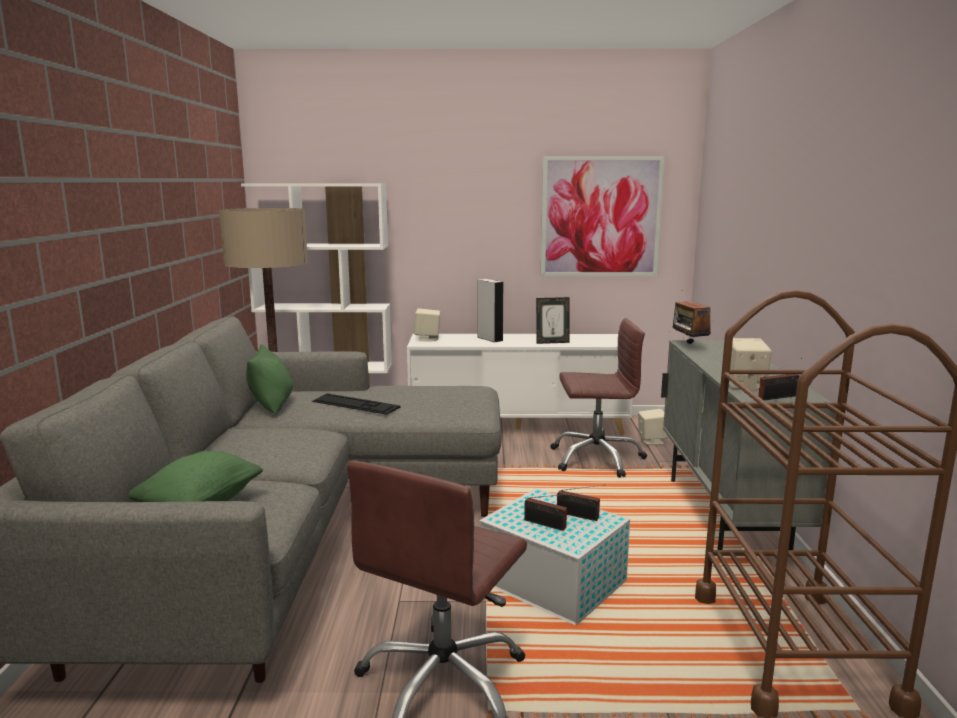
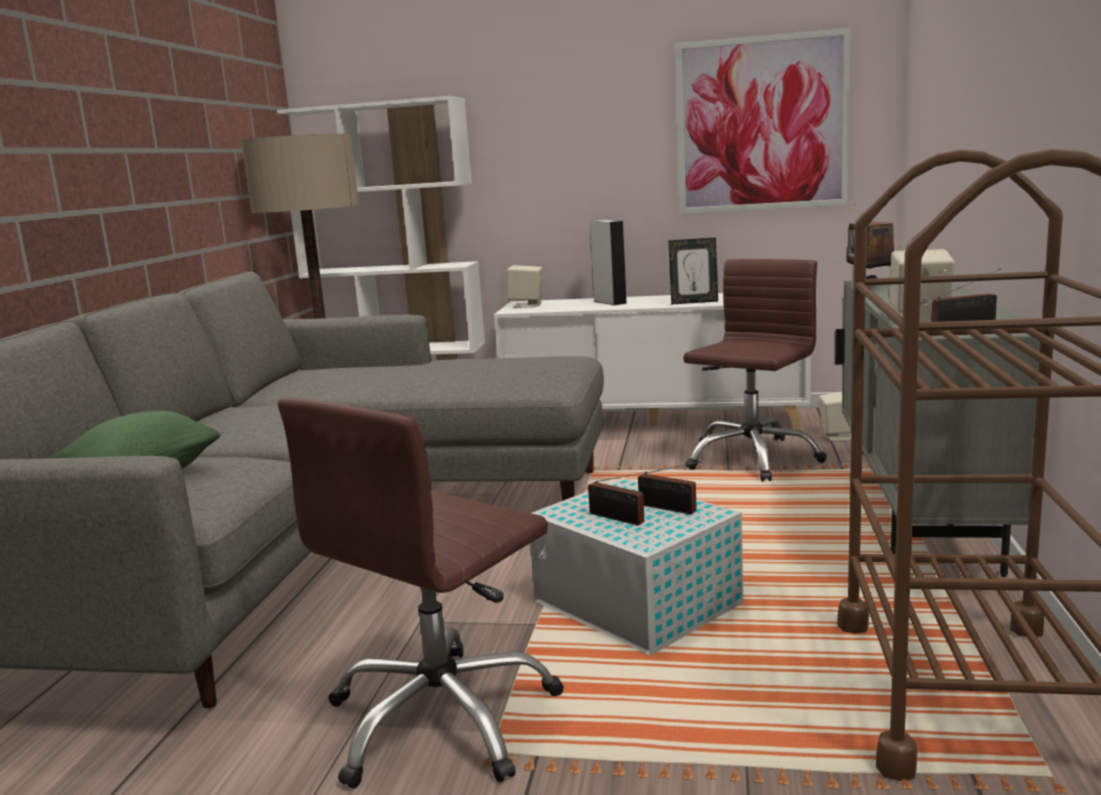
camera: 10 degrees right, 0 degrees up
green pillow [246,344,293,415] -> none
keyboard [312,394,400,415] -> none
brown office chair [550,318,647,478] -> brown office chair turned 60 degrees counterclockwise [683,259,827,481]

